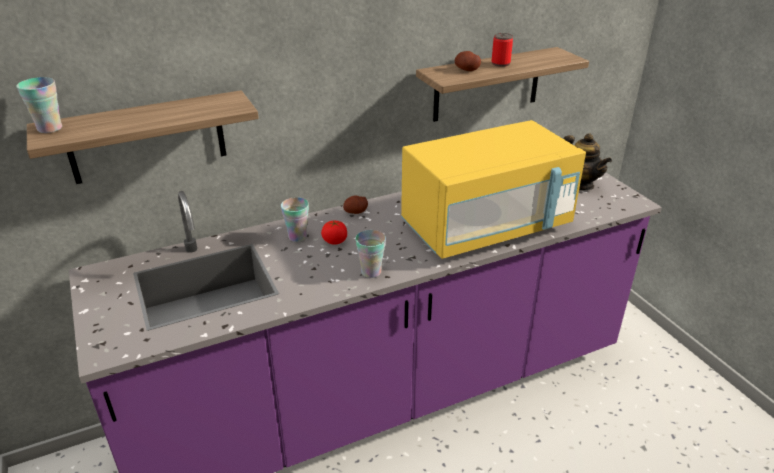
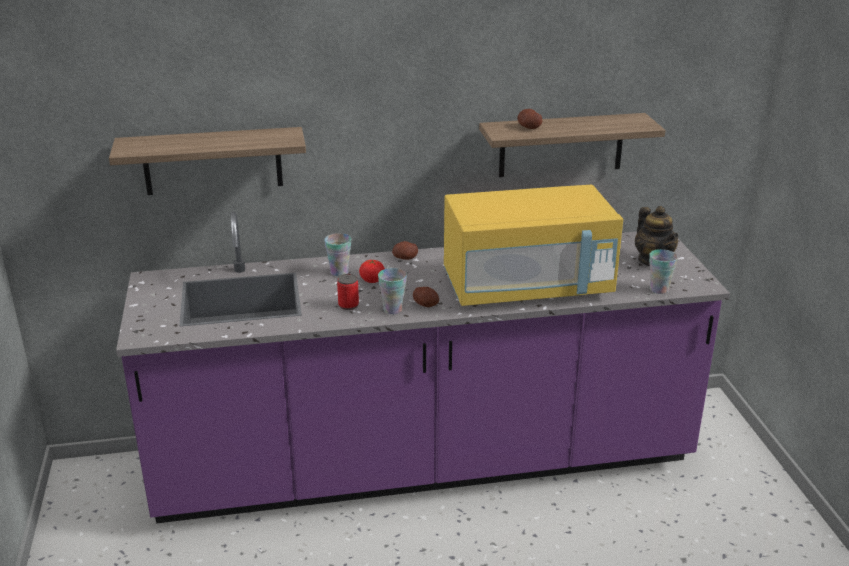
camera: 15 degrees right, 5 degrees down
cup [16,77,62,133] -> cup moved to [649,249,678,294]
can [491,33,513,67] -> can moved to [337,274,359,310]
none -> potato [413,287,439,307]

